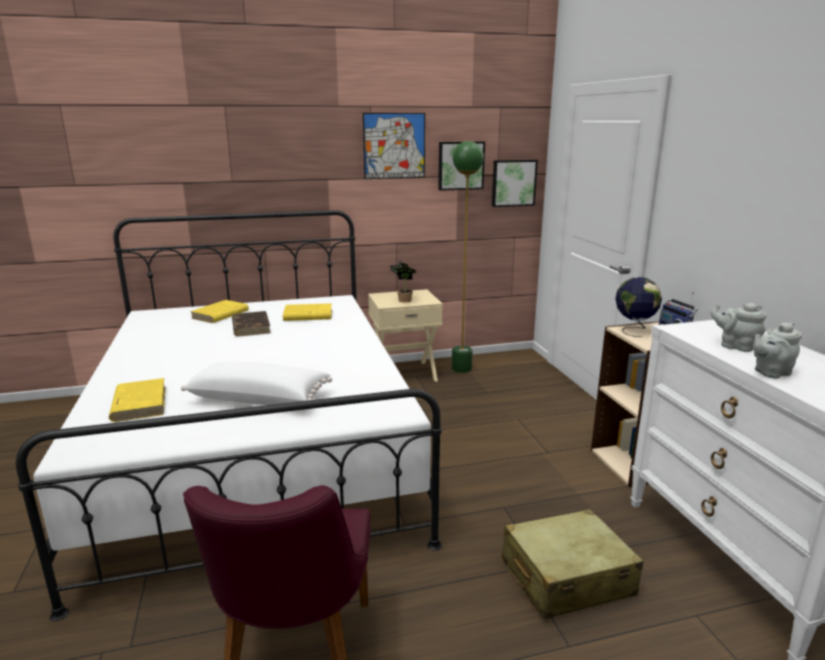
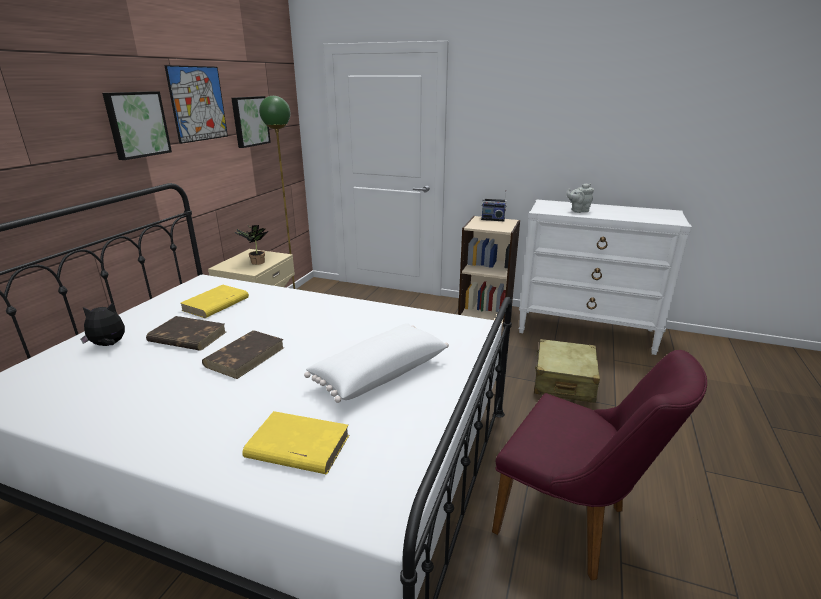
camera: 55 degrees left, 5 degrees up
yellow book [190,300,249,323] -> plush toy [81,302,125,346]
picture [492,160,538,207] -> picture moved to [102,91,172,160]
globe [615,277,662,337] -> none
grey teapot [753,322,802,378] -> none
none -> brown book [202,330,284,379]

